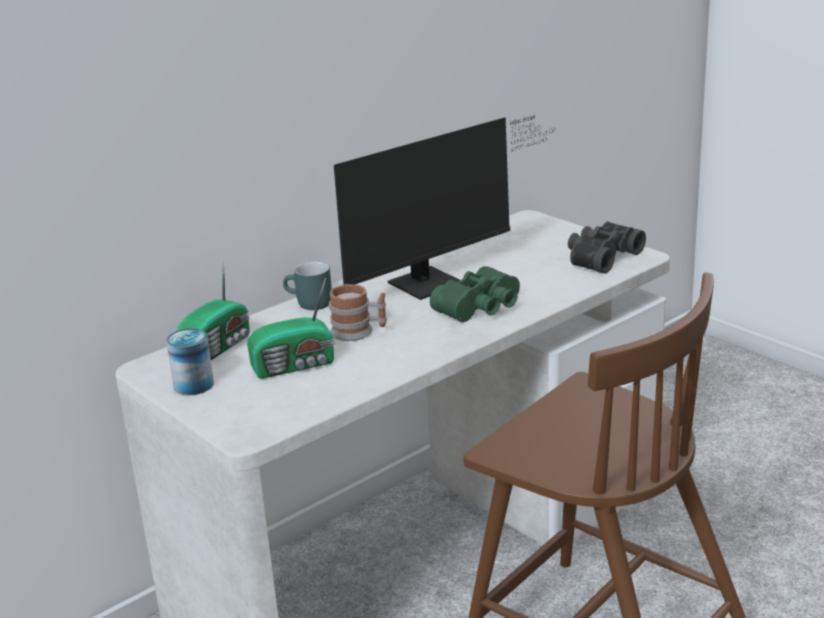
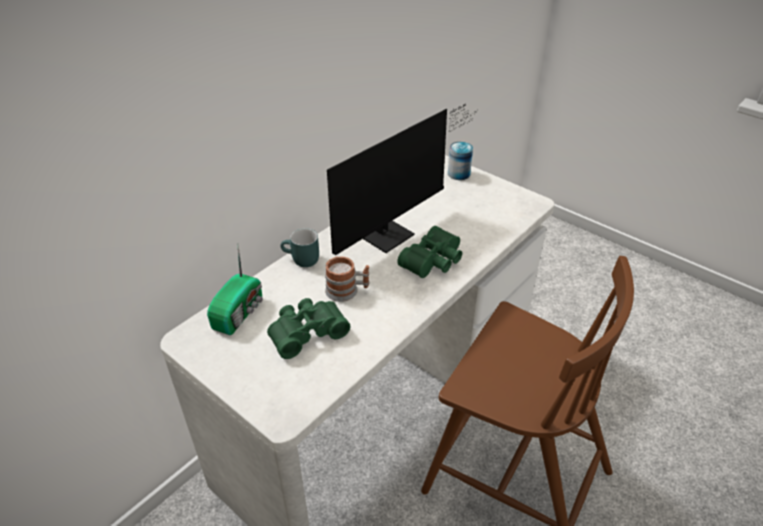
camera: 10 degrees left, 15 degrees up
can [166,329,214,395] -> can moved to [448,142,473,180]
radio [247,277,335,379] -> green binoculars [267,298,350,359]
black binoculars [568,222,646,274] -> none

